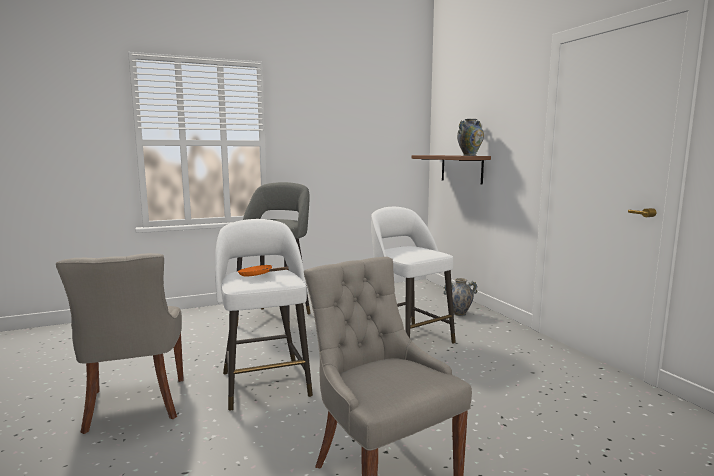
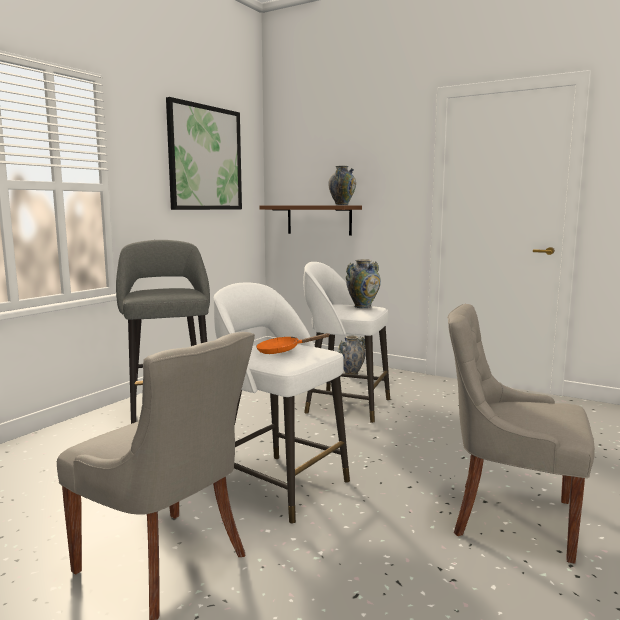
camera: 35 degrees left, 0 degrees up
none -> picture [166,97,242,210]
none -> vase [346,259,381,308]

